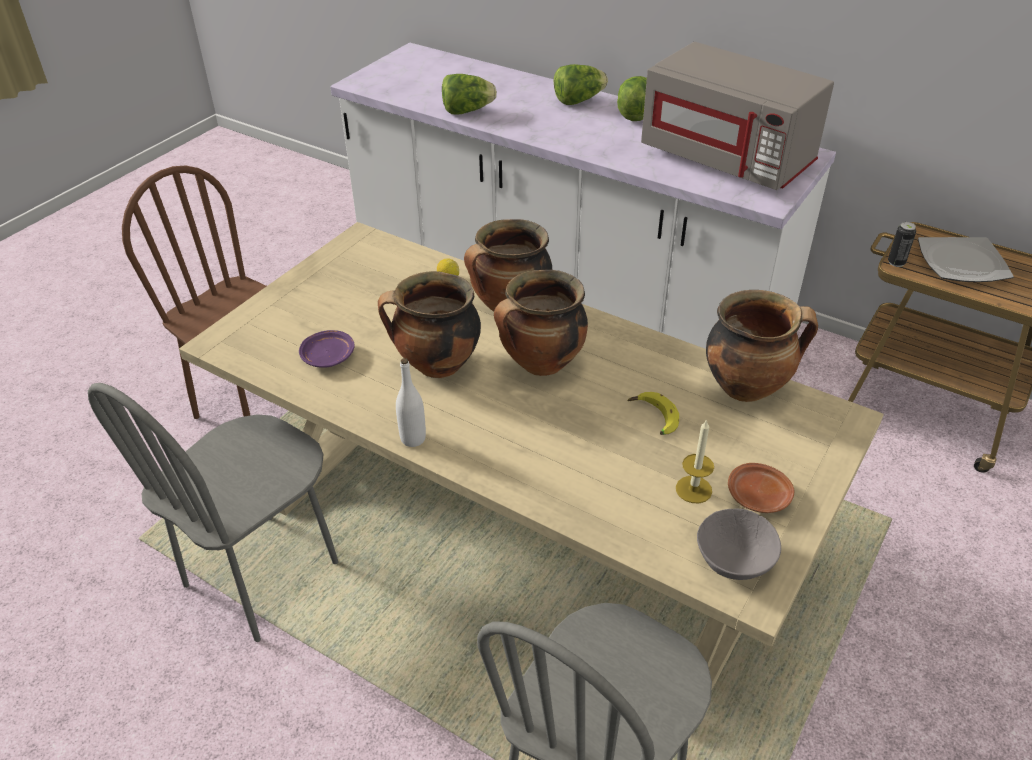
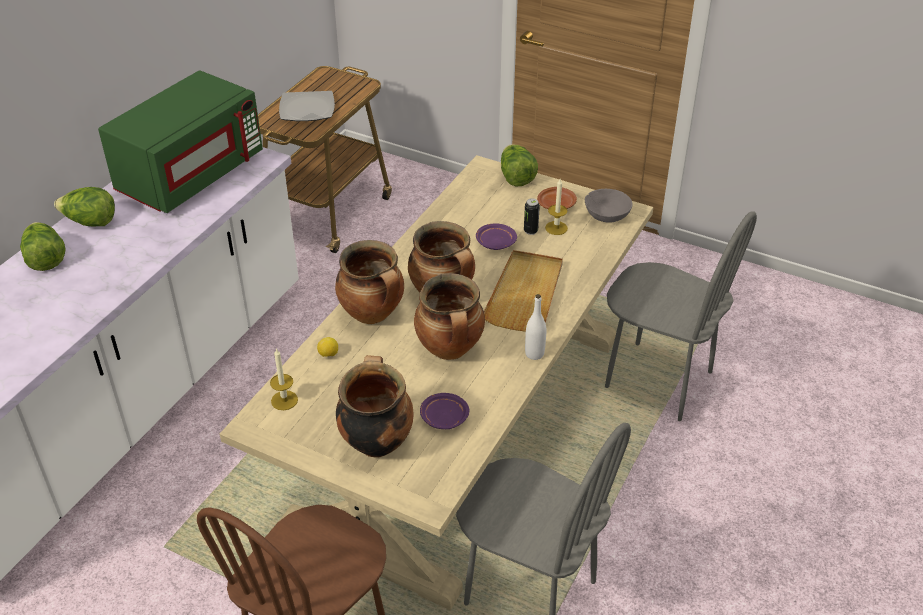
camera: 95 degrees left, 0 degrees up
lettuce [442,74,497,115] -> lettuce moved to [501,144,538,186]
banana [628,392,679,435] -> purple plate [476,223,517,250]
grey microwave [641,42,834,190] -> green microwave [98,70,263,213]
cooking pot [706,290,818,402] -> cooking pot moved to [336,355,414,458]
can [888,222,916,267] -> can moved to [524,198,540,235]
none -> candle [270,348,298,410]
none -> beige tray [484,250,563,332]

